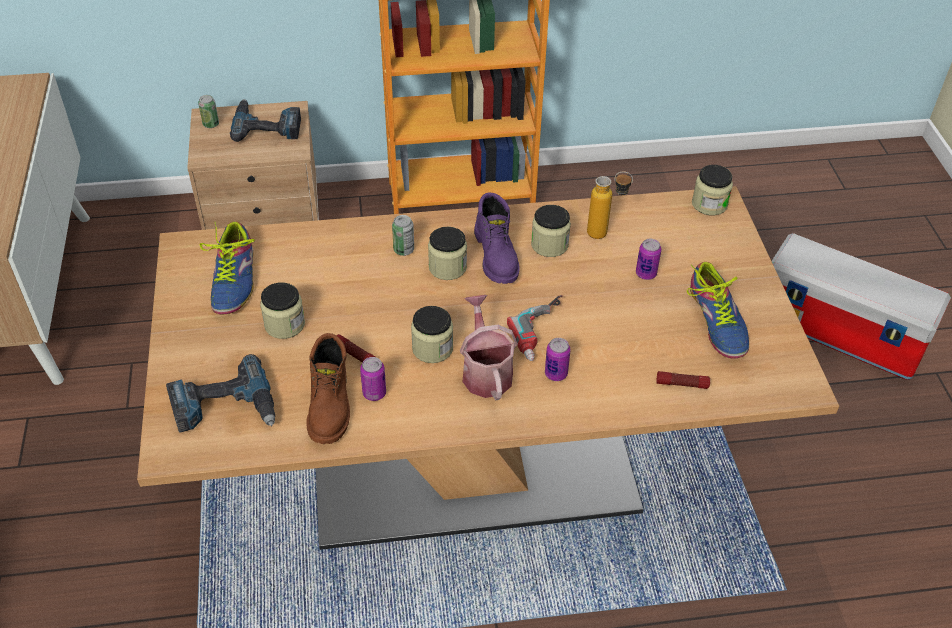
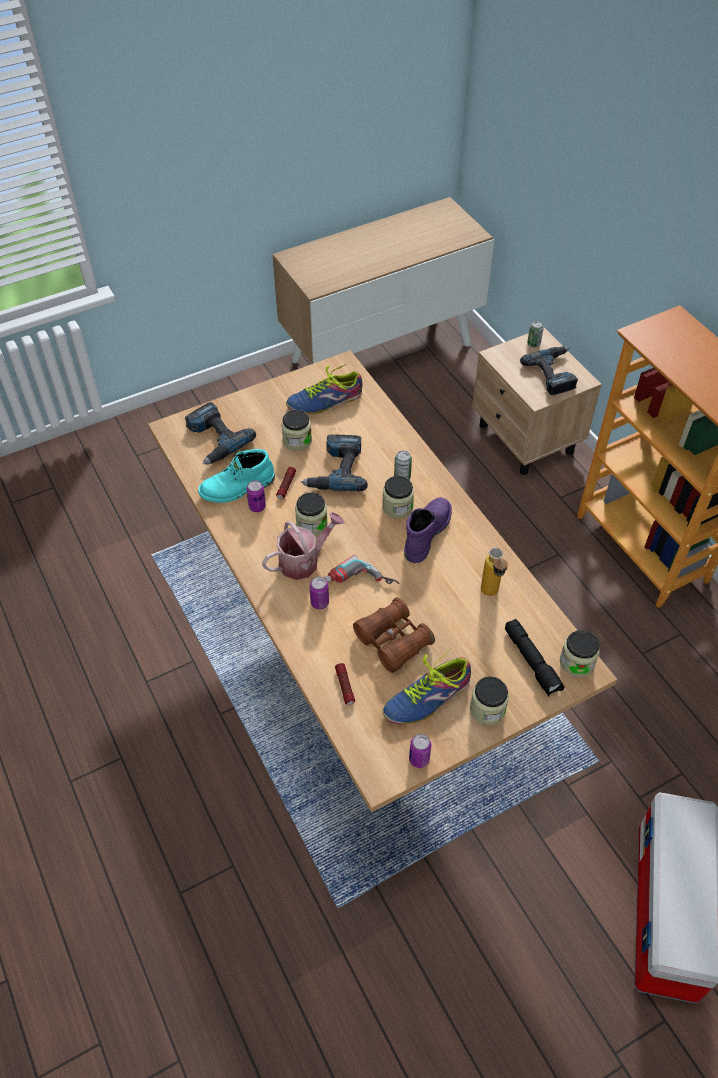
camera: 70 degrees right, 5 degrees up
brown boot [306,333,350,444] -> turquoise boot [198,449,275,503]
purple boot [474,193,520,284] -> purple boot turned 150 degrees clockwise [404,497,452,563]
jar [531,205,571,257] -> jar moved to [470,676,509,725]
can [636,239,661,280] -> can moved to [409,734,431,768]
none -> power drill [301,434,368,492]
none -> brown binoculars [353,597,435,673]
none -> black flashlight [505,619,564,696]

